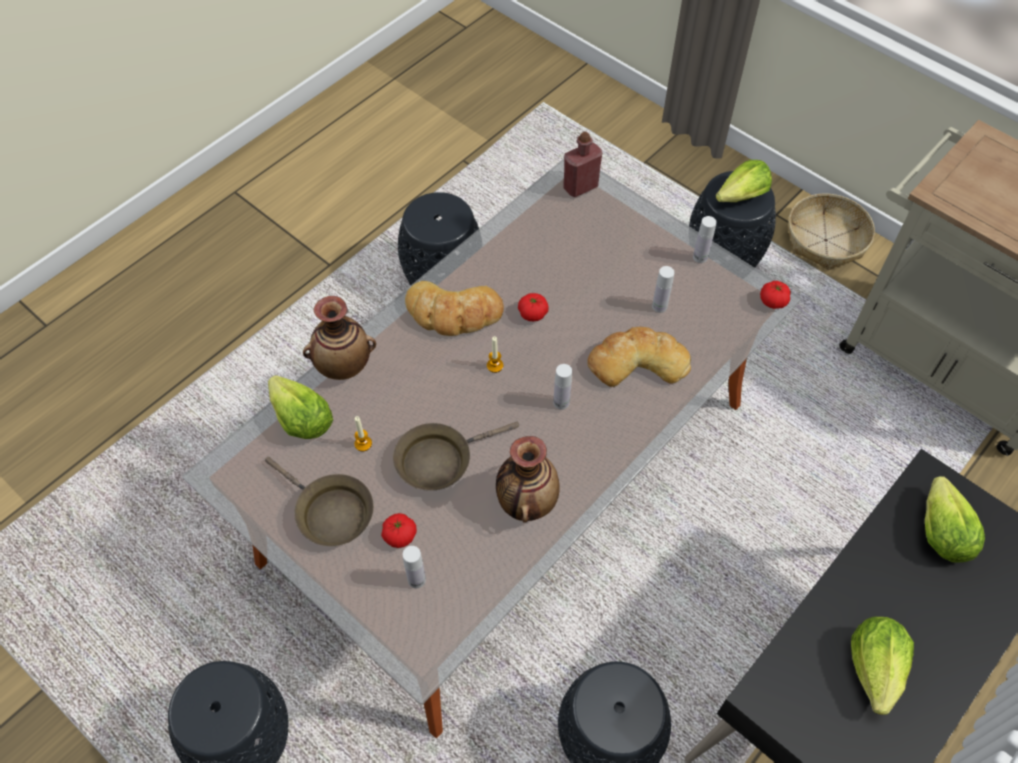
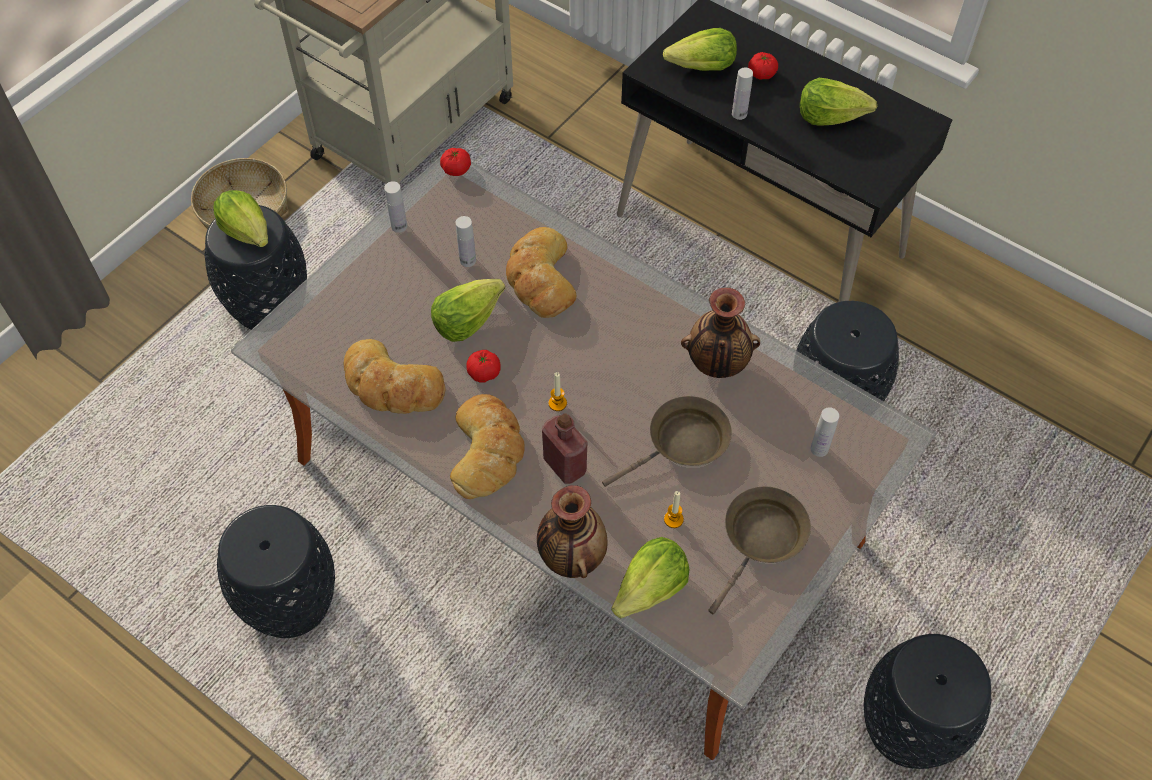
camera: 95 degrees left, 0 degrees up
tomato [381,513,417,548] -> tomato moved to [748,52,778,80]
brown frying pan [393,422,519,491] -> brown frying pan turned 90 degrees counterclockwise [602,396,732,487]
white bottle [553,364,572,410] -> white bottle moved to [732,68,753,120]
red bottle [563,132,602,197] -> red bottle moved to [542,413,588,484]
none -> bread [344,339,446,414]
none -> lettuce [431,279,505,342]

